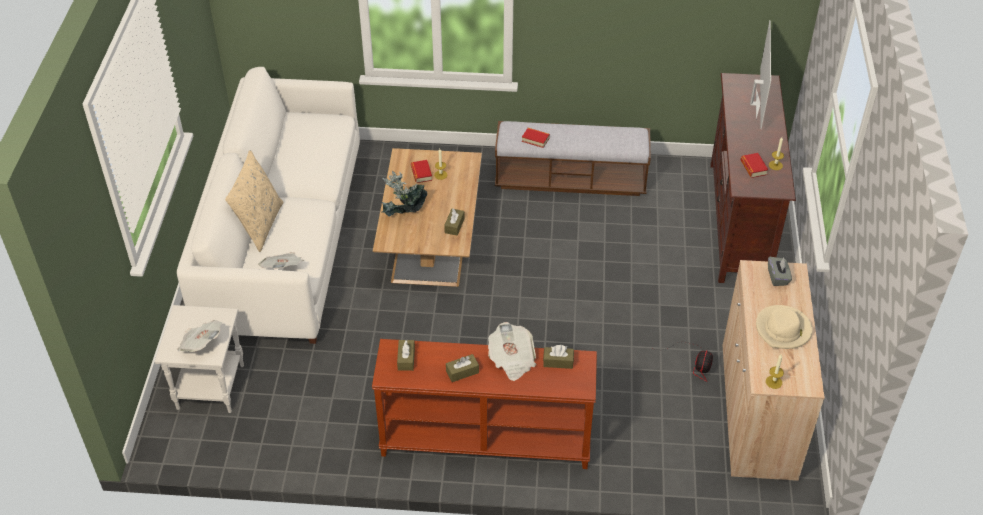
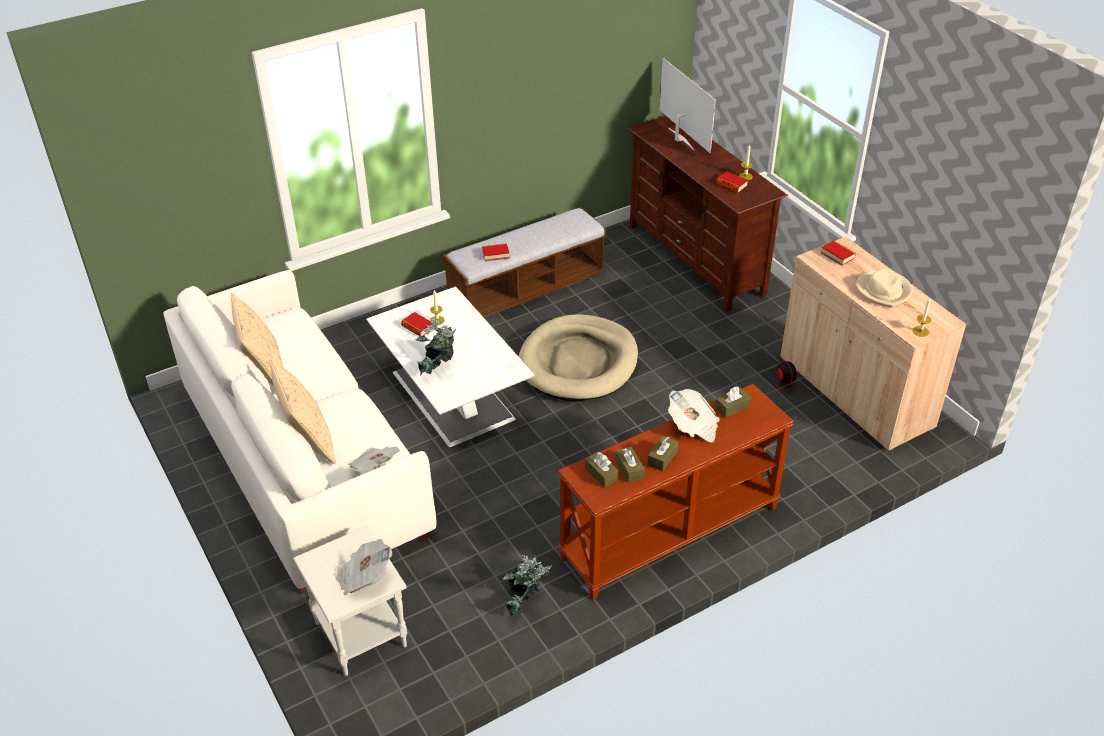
camera: 35 degrees left, 5 degrees down
brown coffee table [373,148,482,287] -> white coffee table [366,286,535,447]
brown tissue box [444,208,465,236] -> brown tissue box moved to [615,446,645,483]
grey tissue box [768,257,792,286] -> book [821,240,856,265]
none -> beige pillow [230,293,284,385]
none -> potted plant [503,555,551,617]
none -> beige dog bed [518,314,638,401]

